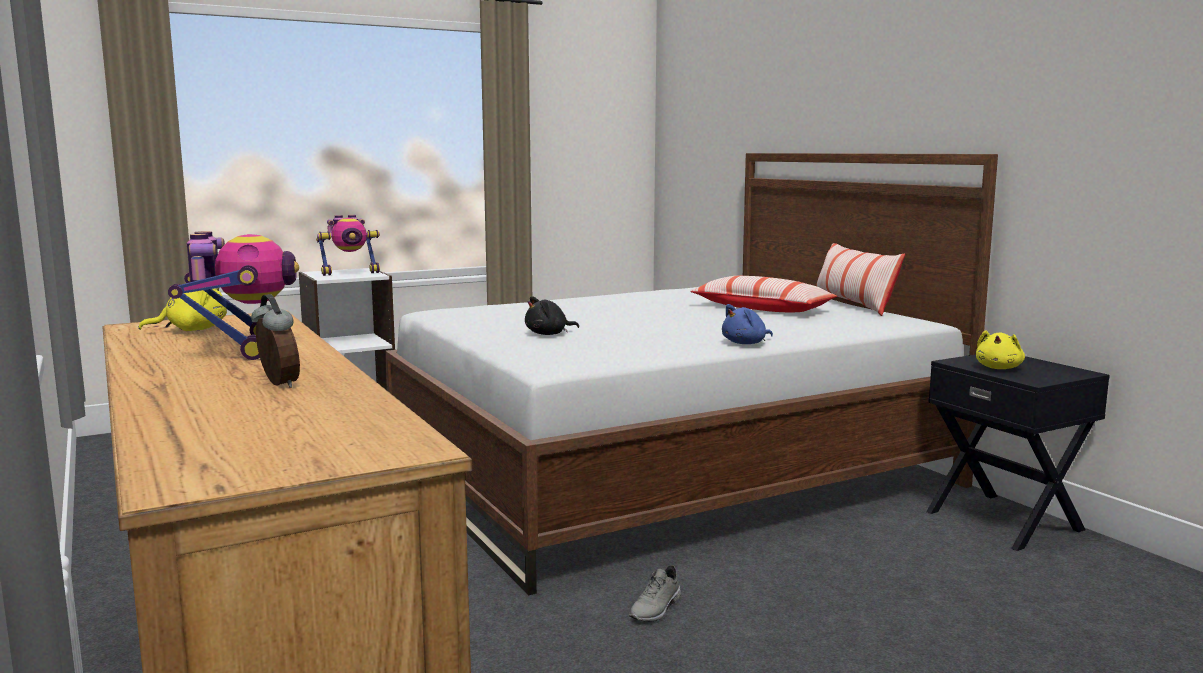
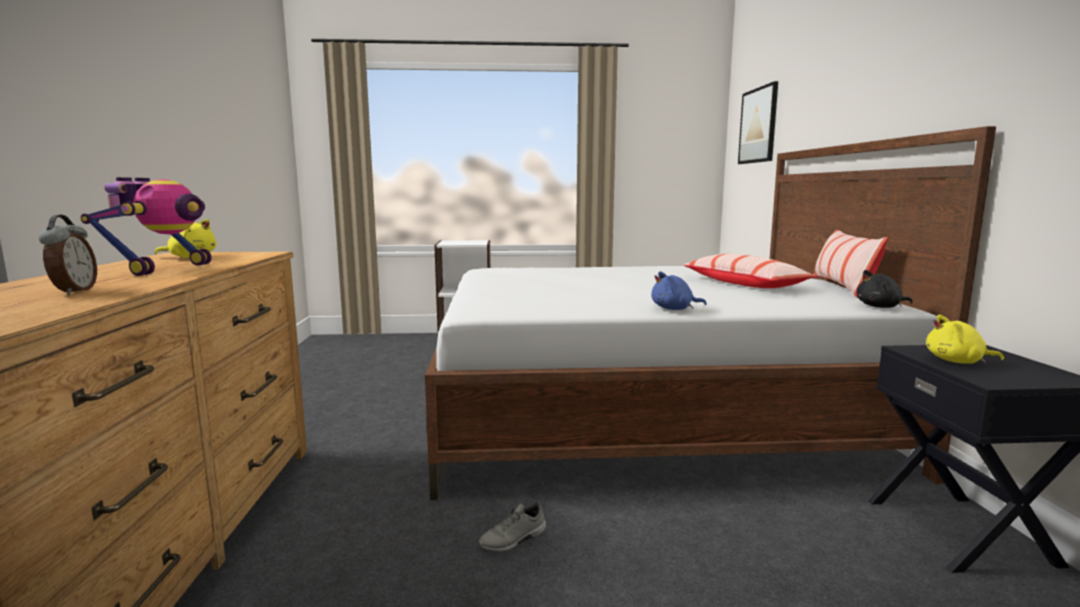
camera: 25 degrees right, 0 degrees up
toy robot [316,215,380,276] -> none
black plush toy [525,296,579,335] -> black plush toy moved to [856,270,913,308]
yellow plush toy [976,330,1025,369] -> yellow plush toy turned 45 degrees clockwise [926,315,1004,364]
none -> picture [738,81,778,164]

